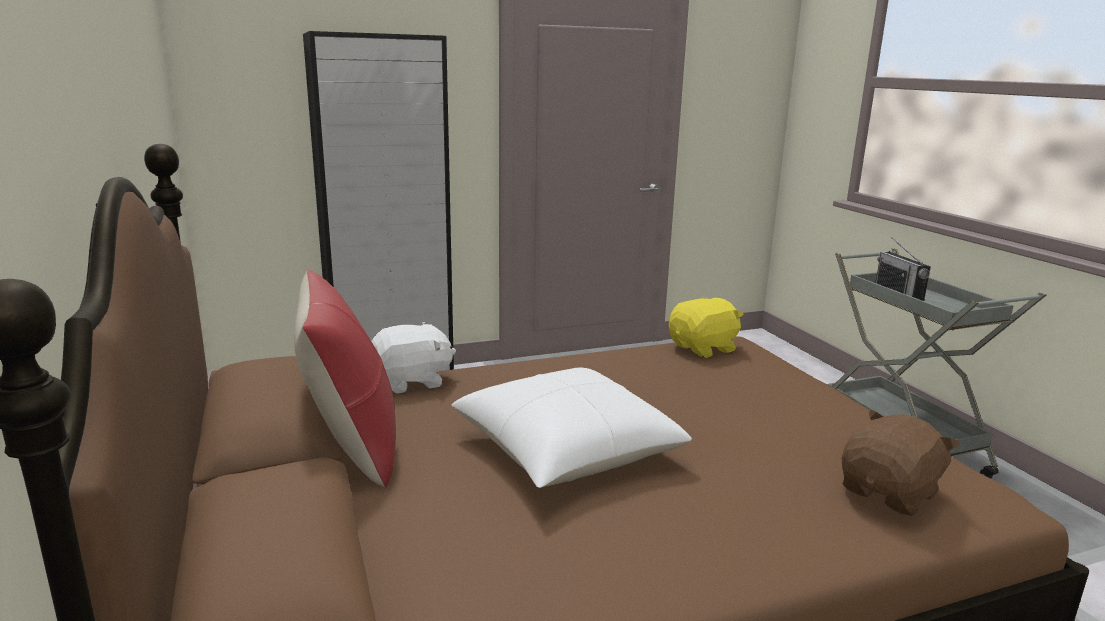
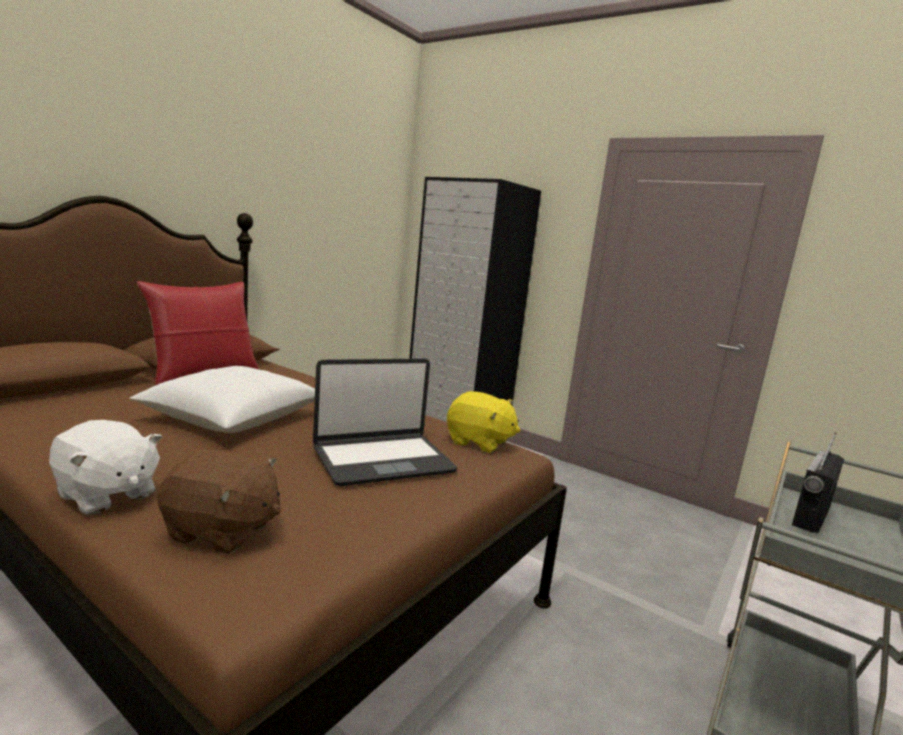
camera: 55 degrees right, 5 degrees down
white plush toy [371,322,456,393] -> white plush toy moved to [49,420,163,515]
none -> laptop [313,359,457,486]

